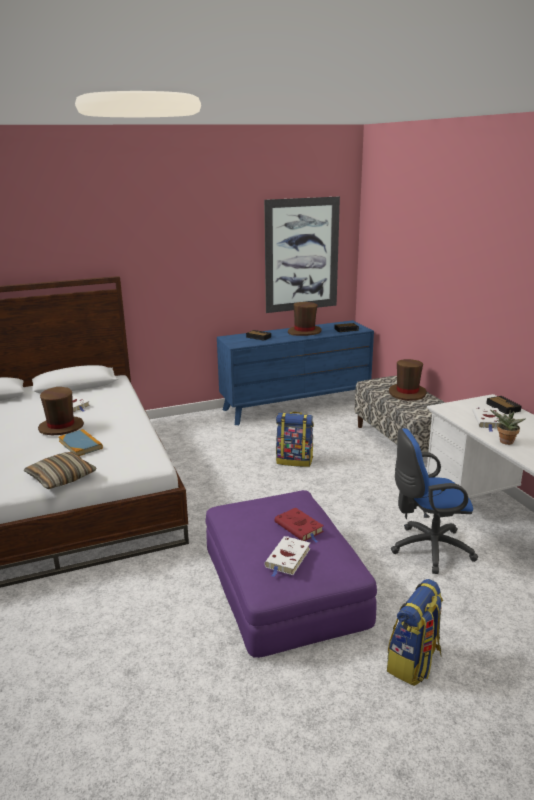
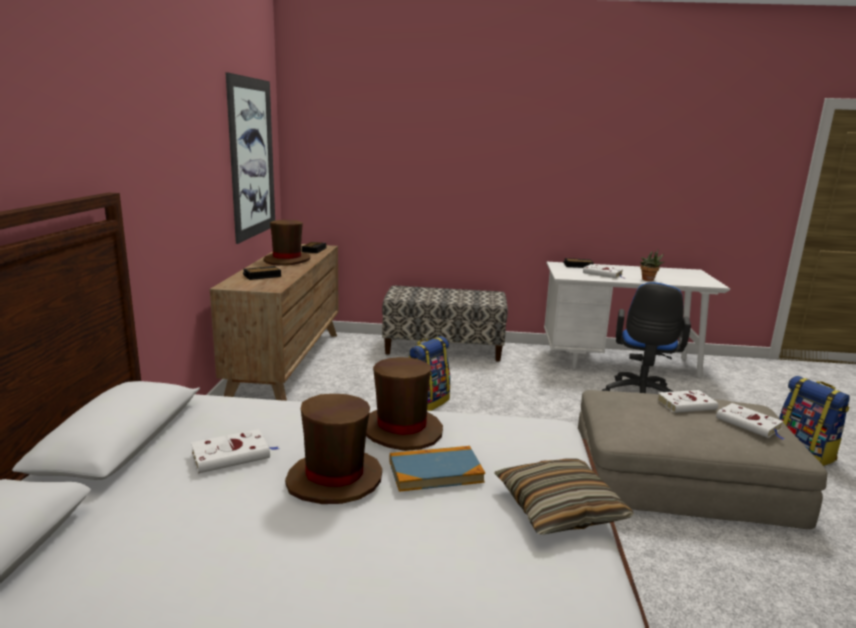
camera: 65 degrees left, 5 degrees down
purple ottoman [205,490,377,658] -> beige ottoman [578,390,827,529]
blue dresser [217,320,374,425] -> brown dresser [210,244,339,401]
red book [275,508,324,542] -> white book [657,390,718,413]
brown hat [389,359,427,401] -> brown hat moved to [366,357,443,451]

